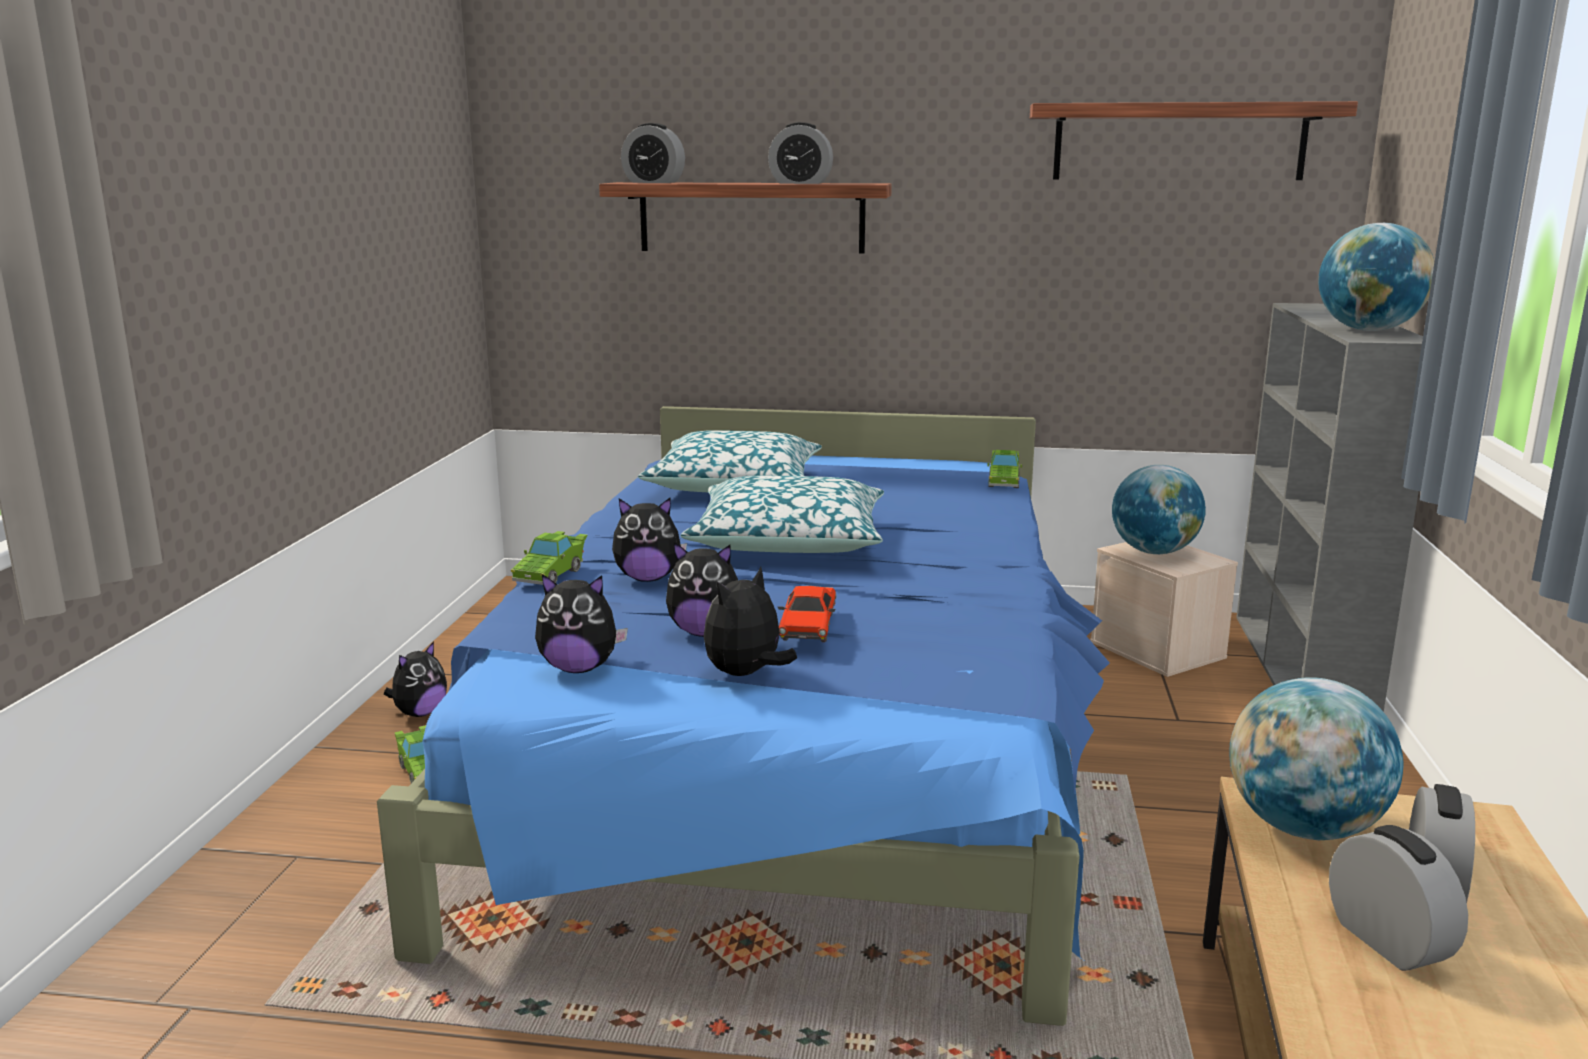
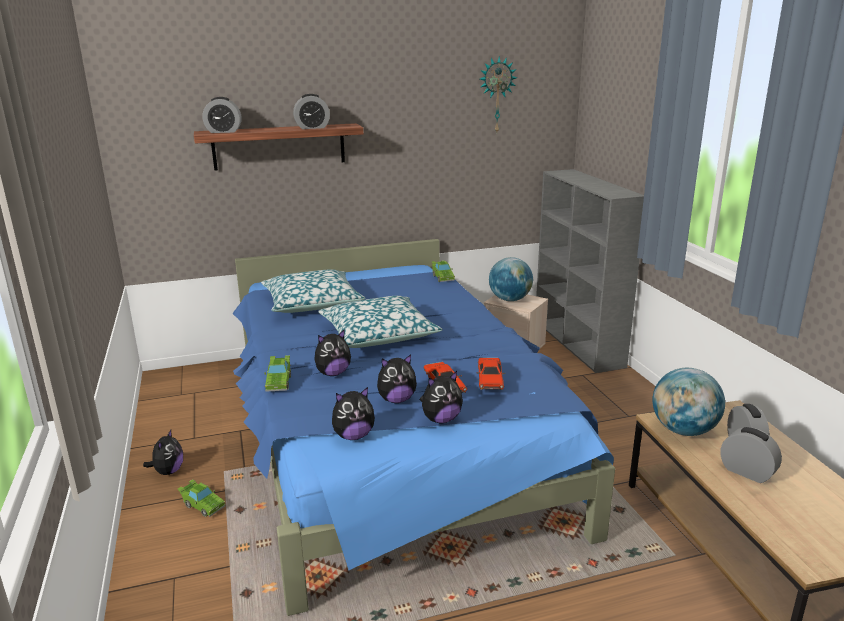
camera: 25 degrees left, 5 degrees up
plush toy [704,567,797,676] -> plush toy turned 135 degrees counterclockwise [420,371,463,423]
shelf [1030,101,1358,180] -> wall clock [480,56,518,133]
globe [1318,223,1435,331] -> none
none -> red toy car [476,358,505,390]

